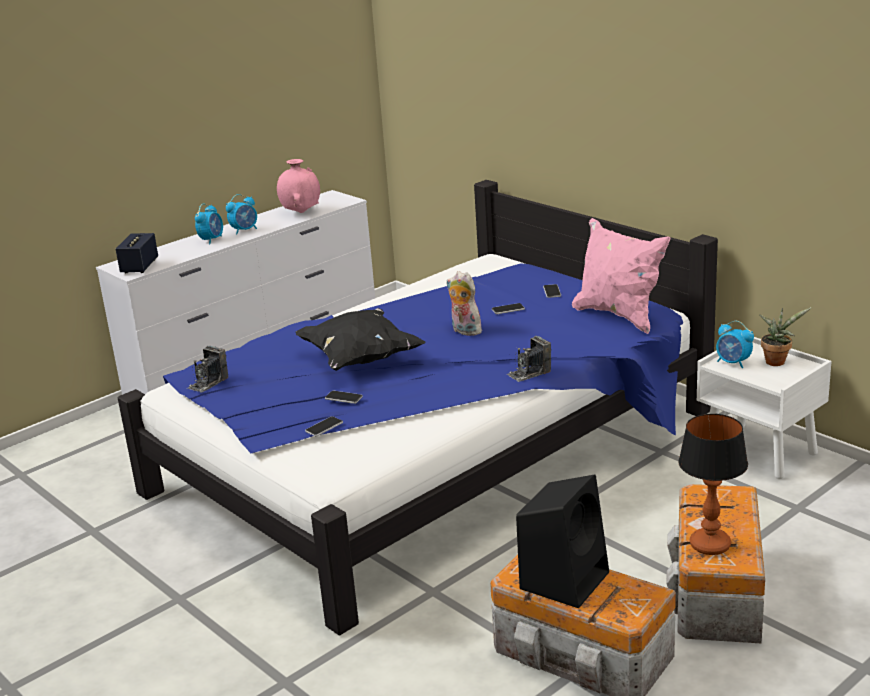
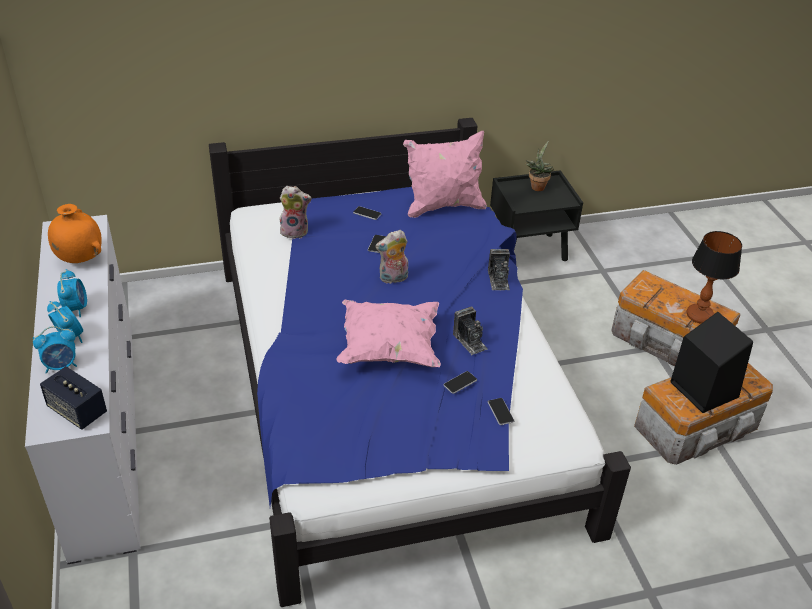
camera: 65 degrees left, 15 degrees up
camera [187,346,228,392] -> camera moved to [453,307,488,355]
pink vase [277,159,320,213] -> orange vase [48,204,102,263]
black pillow [295,308,426,371] -> pink pillow [336,300,441,367]
white nightstand [697,337,832,479] -> black nightstand [490,170,583,261]
alarm clock [716,321,754,368] -> alarm clock moved to [33,326,77,374]
none -> plush toy [280,186,312,239]

